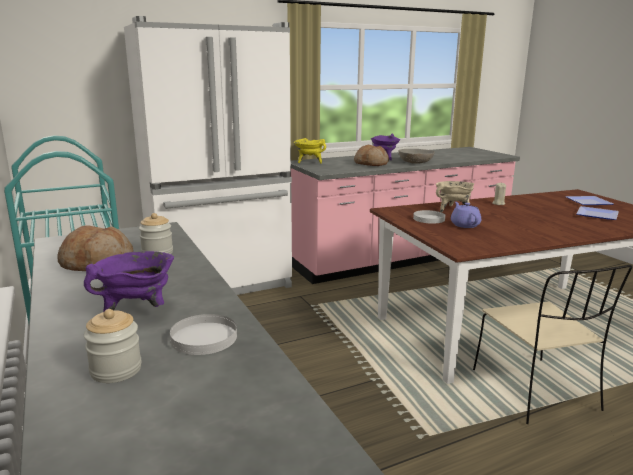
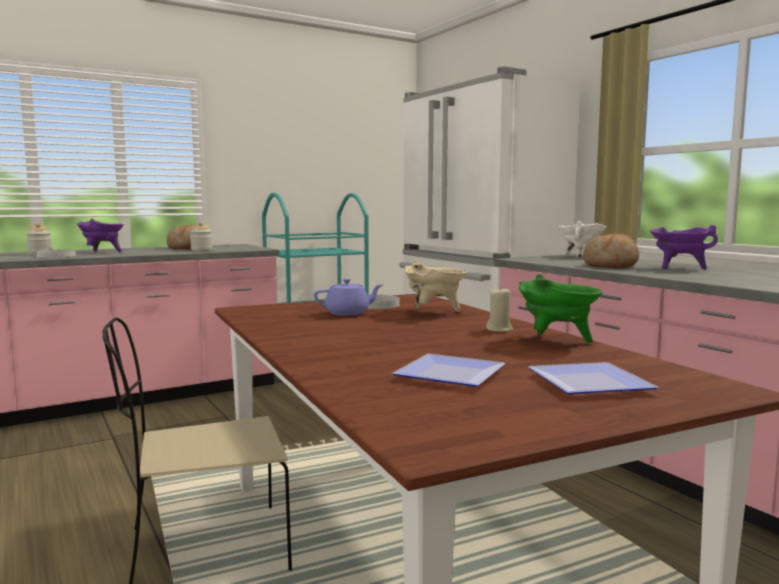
camera: 85 degrees right, 10 degrees down
yellow cooking pot [294,138,326,164] -> white cooking pot [559,221,607,258]
grey bowl [399,149,435,164] -> none
none -> green cooking pot [519,274,603,343]

